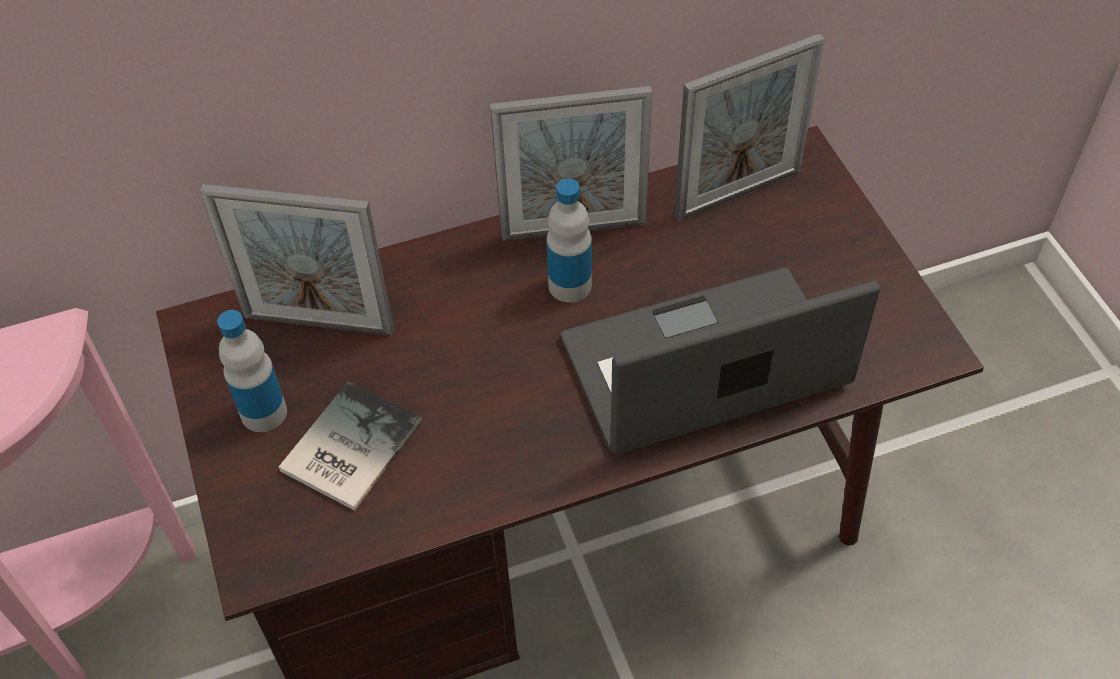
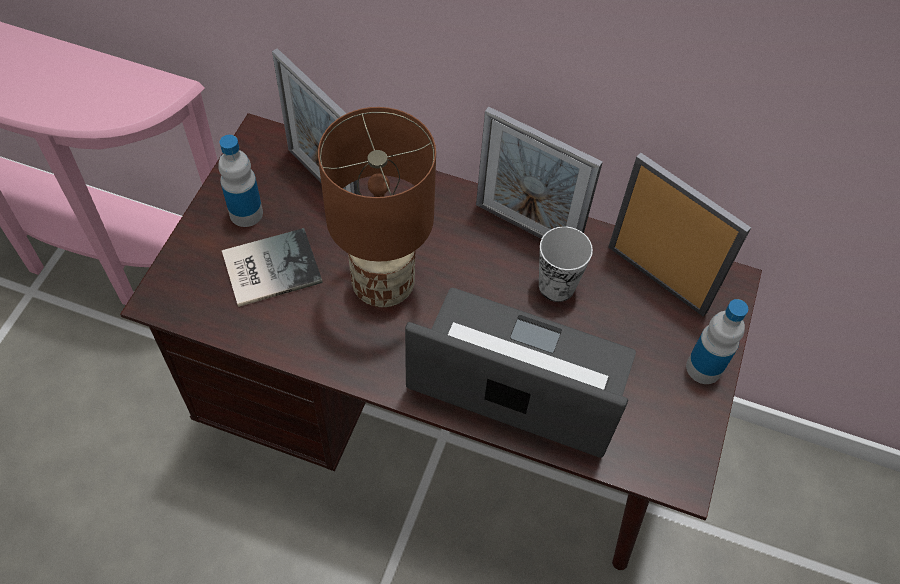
camera: 35 degrees right, 5 degrees up
bottle [547,178,592,303] -> bottle moved to [686,299,748,384]
picture frame [674,34,824,222] -> picture frame turned 150 degrees counterclockwise [608,153,751,317]
none -> brown table lamp [318,107,436,307]
none -> cup [539,226,593,302]

